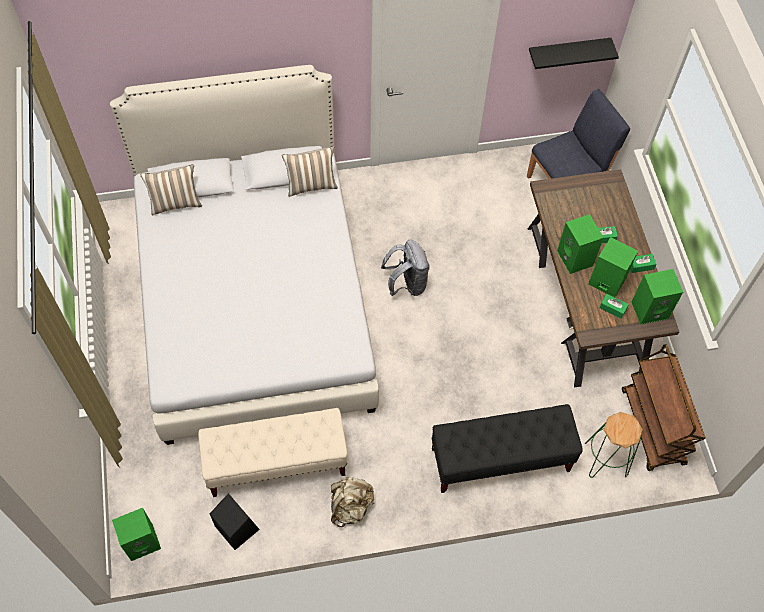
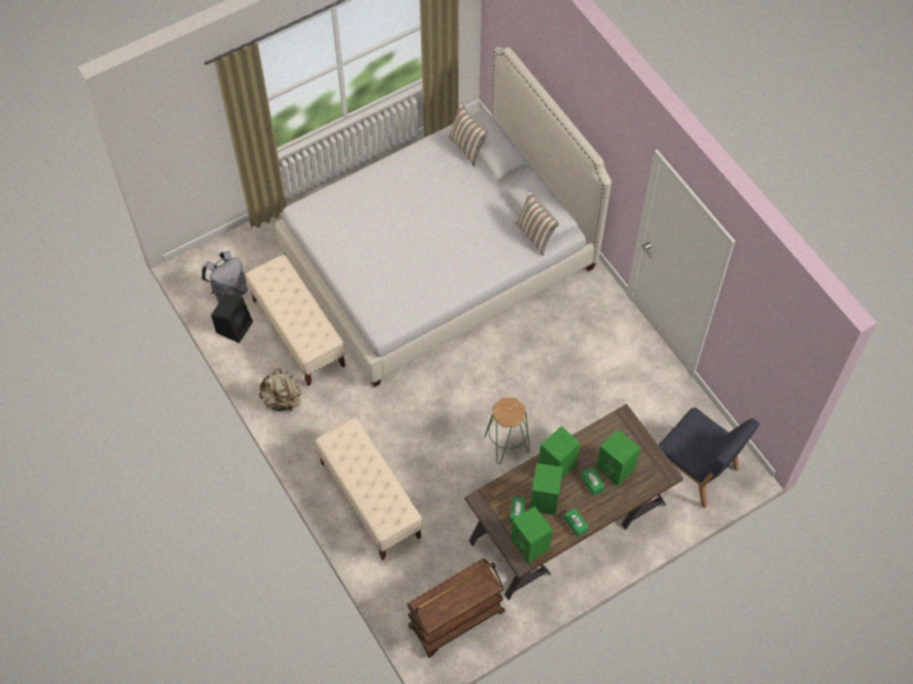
camera: 70 degrees right, 0 degrees up
green speaker [112,508,161,561] -> green speaker moved to [596,429,640,486]
grey backpack [381,240,430,296] -> grey backpack moved to [202,251,248,302]
black bench [431,404,582,493] -> beige bench [315,418,422,560]
black shelf [529,38,619,69] -> none
green stool [585,412,643,478] -> green stool moved to [484,398,530,464]

